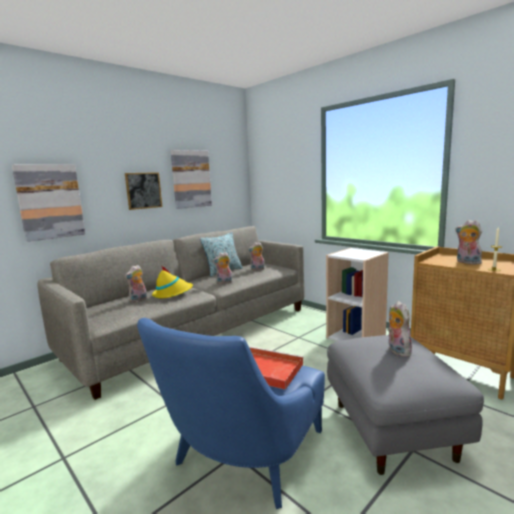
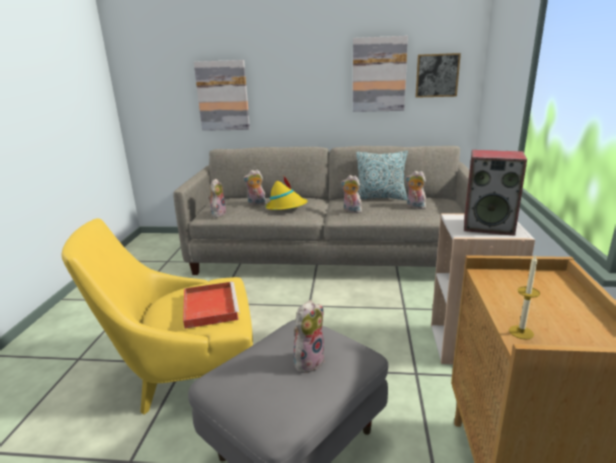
camera: 50 degrees right, 10 degrees up
picture [125,172,162,210] -> picture moved to [415,53,461,98]
blue armchair [137,318,325,509] -> yellow armchair [62,218,253,415]
plush toy [455,220,485,265] -> plush toy moved to [208,178,226,218]
none -> speaker [464,150,527,236]

